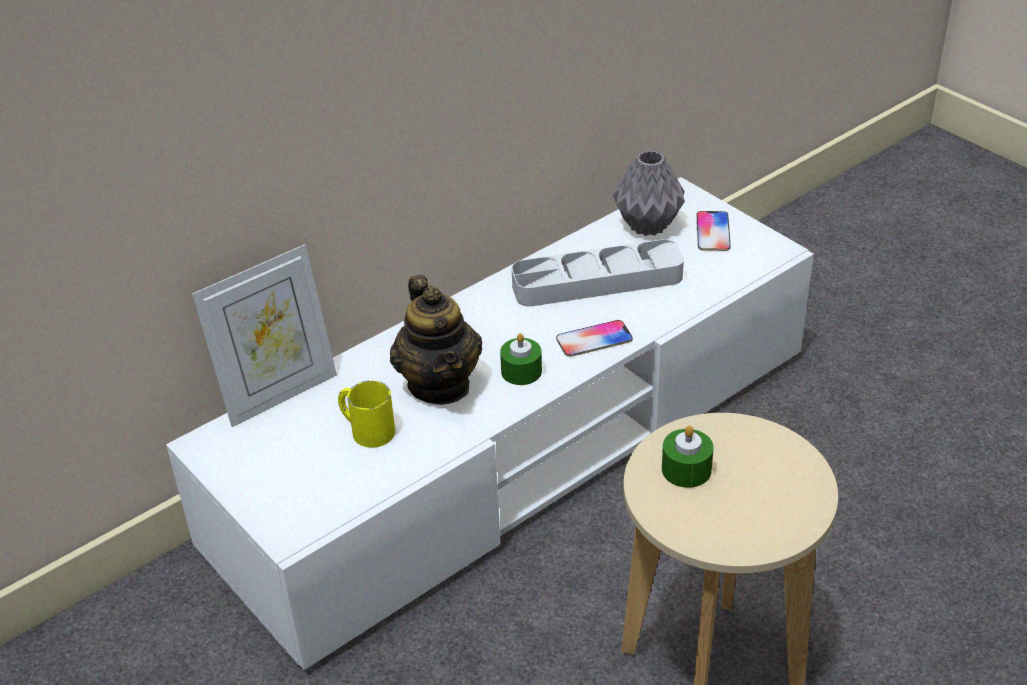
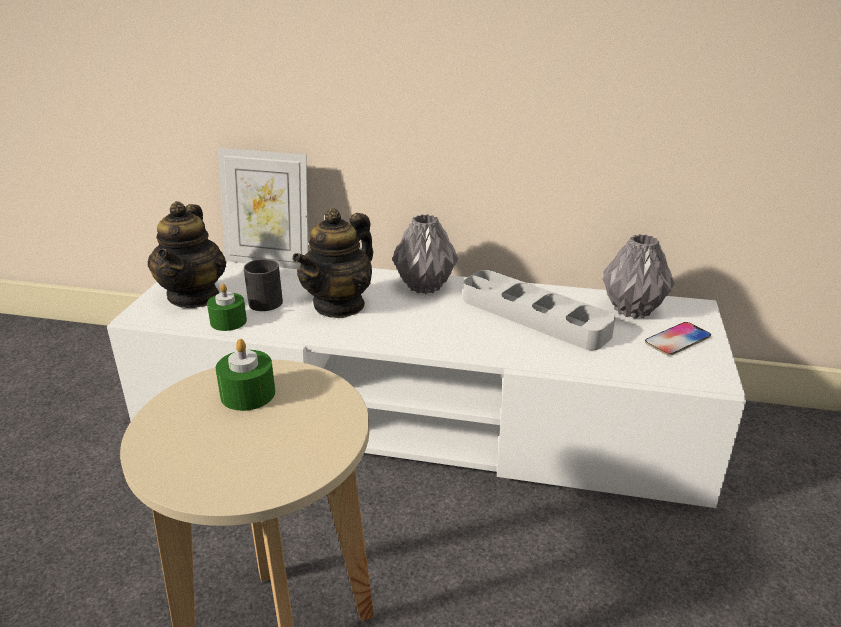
camera: 50 degrees right, 10 degrees down
yellow mug [338,380,395,448] -> black mug [244,259,283,311]
green candle [500,333,542,385] -> green candle moved to [207,284,247,331]
phone [556,320,633,357] -> none
none -> teapot [147,201,226,308]
none -> grey vase [392,214,458,294]

